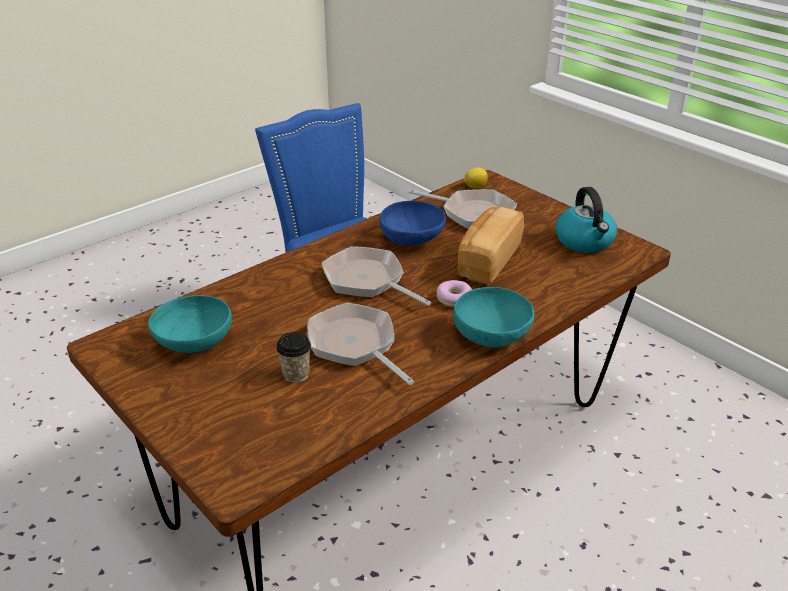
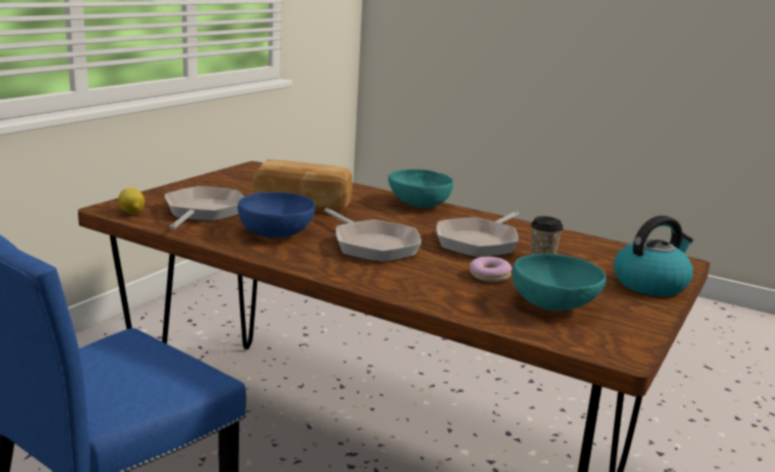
camera: 110 degrees left, 15 degrees down
frying pan [322,246,431,306] -> frying pan turned 60 degrees counterclockwise [324,208,421,262]
donut [437,280,472,307] -> donut moved to [470,257,512,282]
kettle [556,187,617,253] -> kettle moved to [614,215,693,296]

